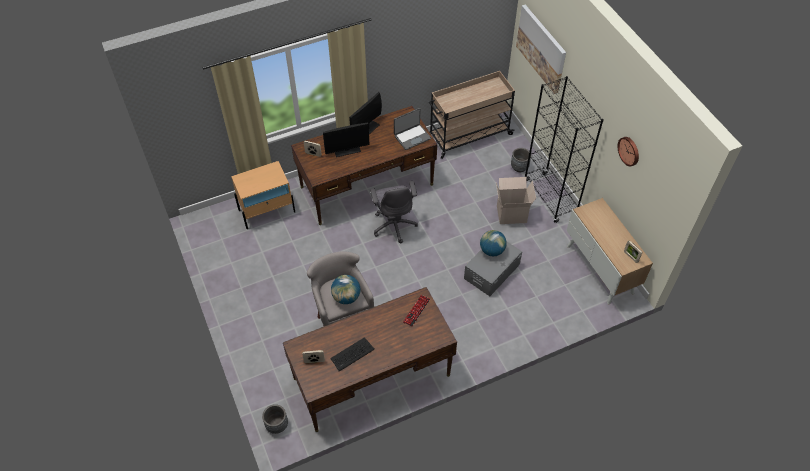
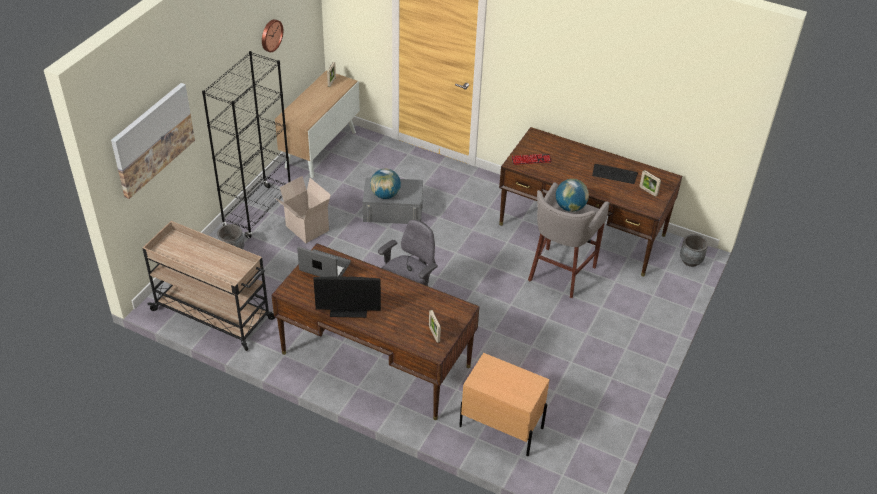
camera: 130 degrees left, 10 degrees down
monitor [323,122,370,157] -> none

